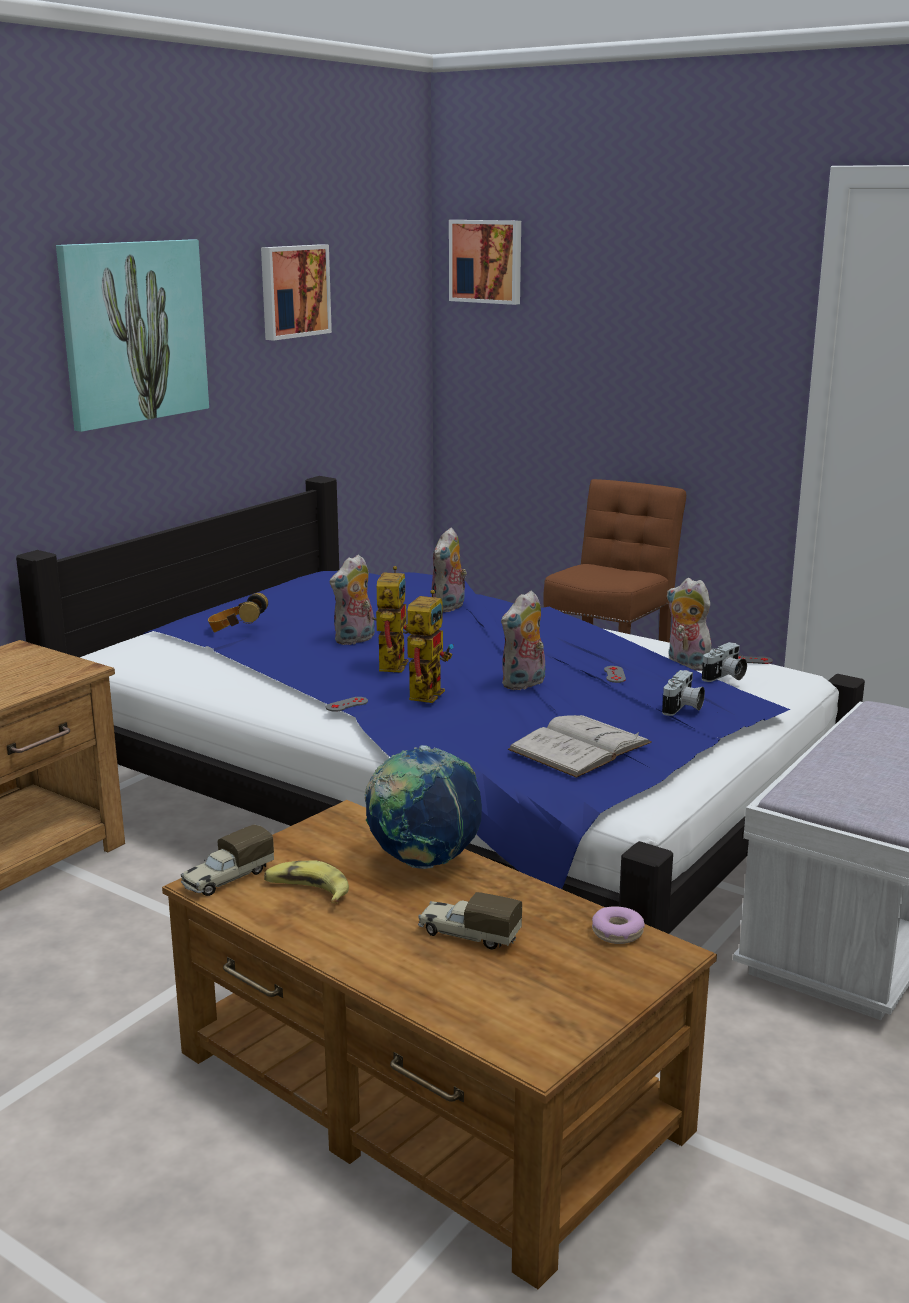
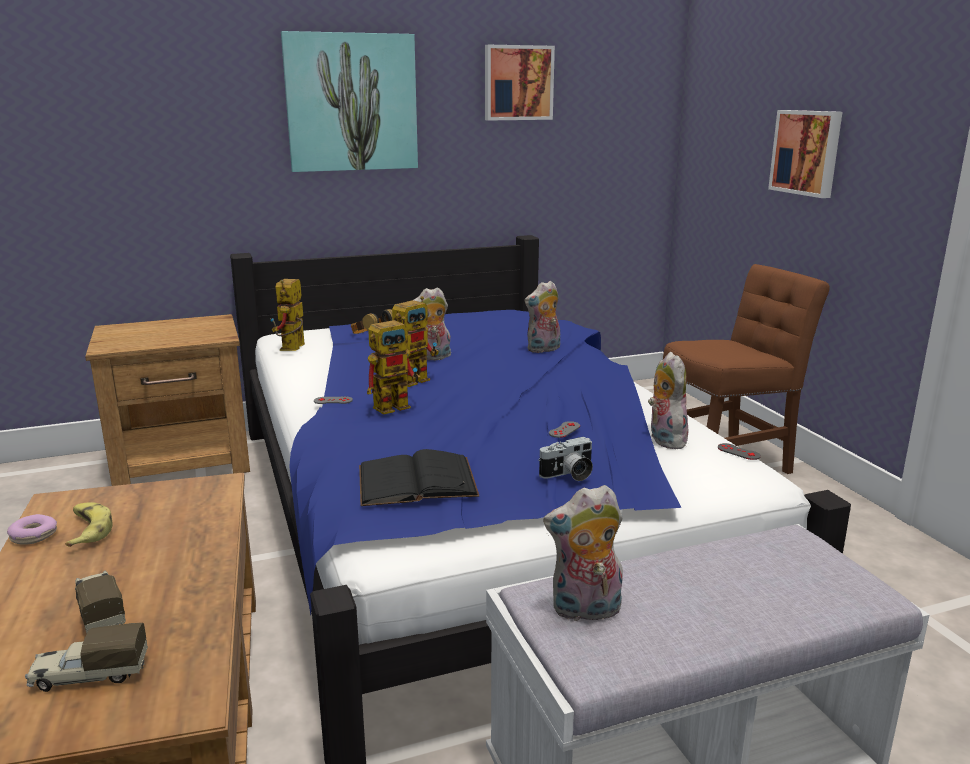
camera: 35 degrees right, 0 degrees up
toy truck [181,825,274,896] -> toy truck moved to [25,623,148,692]
globe [365,745,482,869] -> none
picture [449,220,521,305] -> picture moved to [768,110,842,198]
plush toy [501,591,545,690] -> plush toy moved to [543,485,623,624]
white book [508,715,652,778] -> black book [359,449,480,506]
donut [592,906,645,944] -> donut moved to [7,514,57,545]
camera [702,642,747,682] -> none
none -> toy robot [270,279,305,351]

